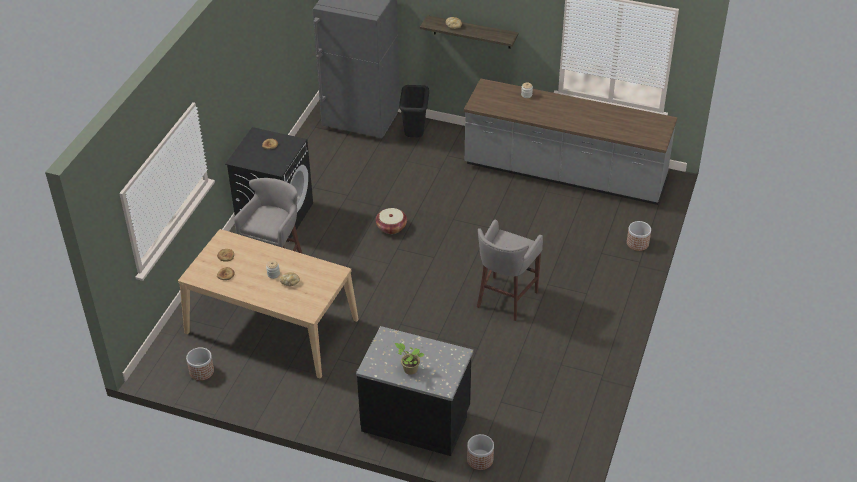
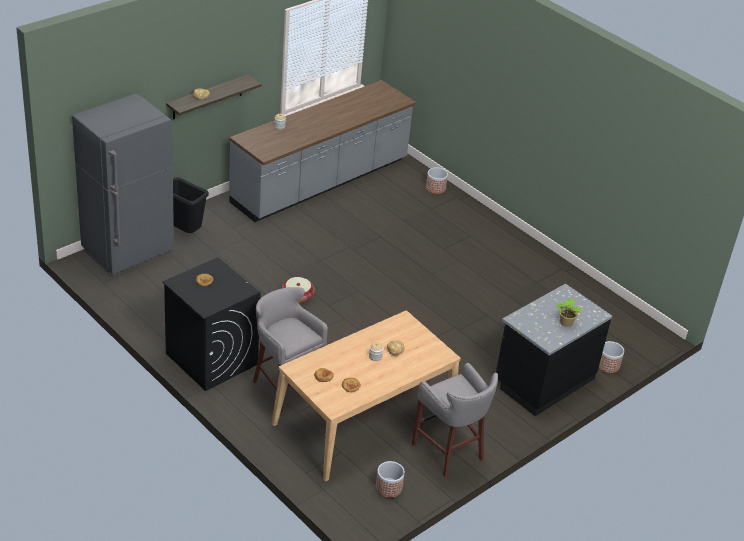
camera: 65 degrees left, 5 degrees down
grey stool [477,219,543,321] -> grey stool moved to [412,363,498,477]

